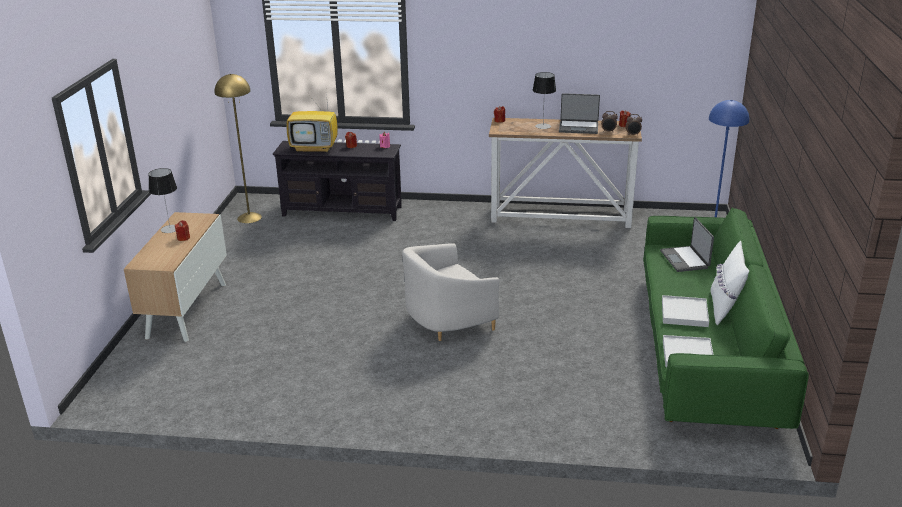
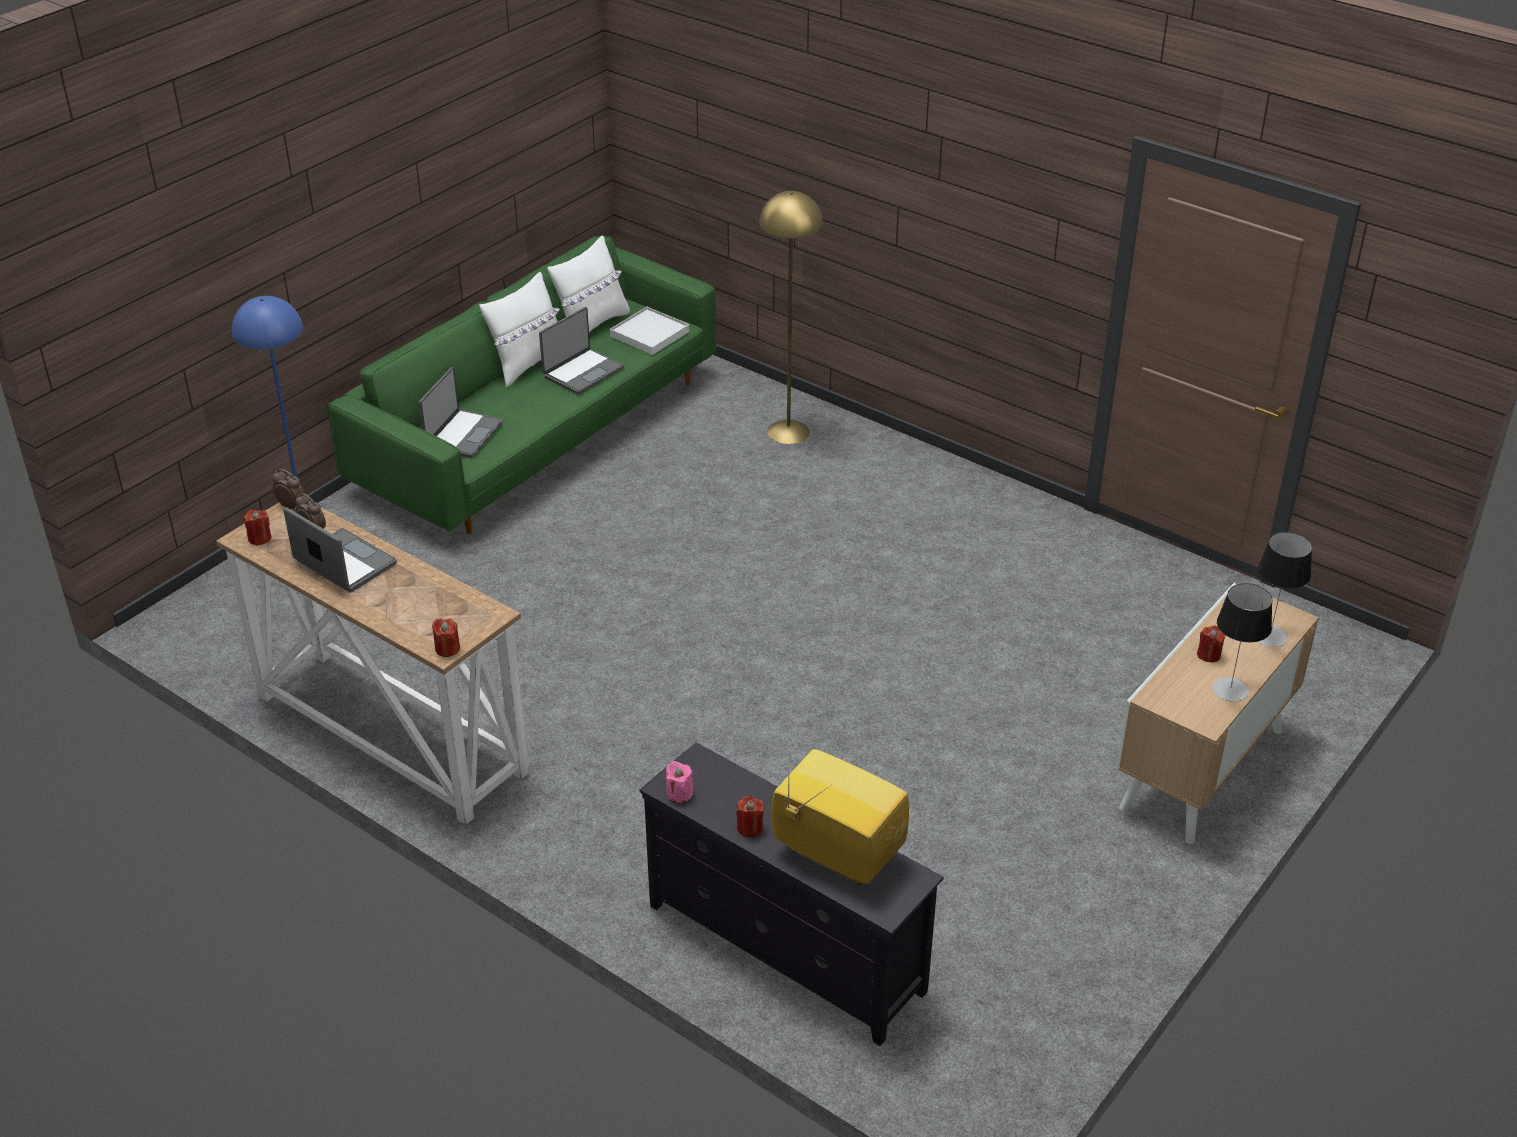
camera: 150 degrees left, 10 degrees up
yellow floor lamp [215,74,262,223] -> yellow floor lamp moved to [760,191,823,444]
white armchair [402,243,499,341] -> none
table lamp [533,72,556,129] -> table lamp moved to [1258,532,1312,647]
white tray [662,295,709,327] -> laptop [539,307,624,394]
none -> white pillow [548,236,630,332]

